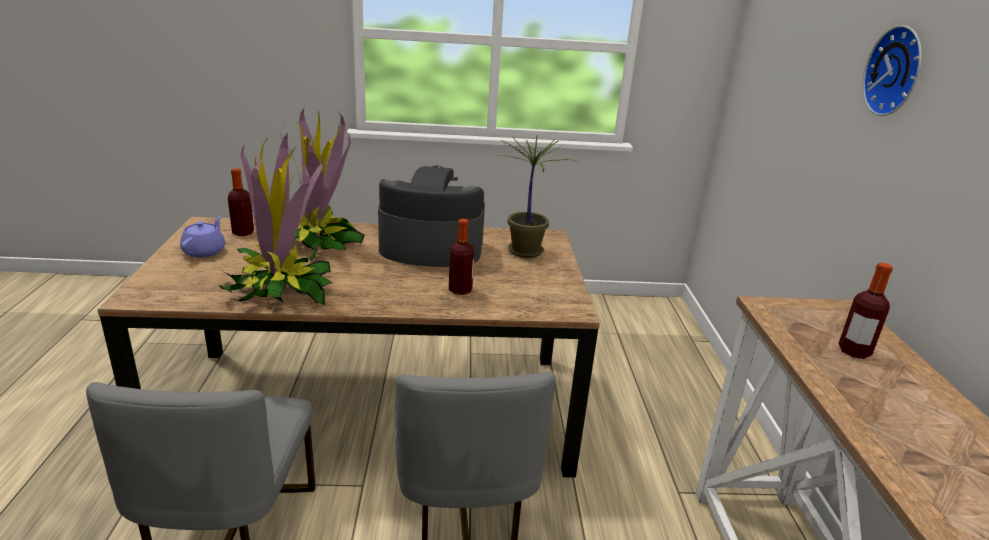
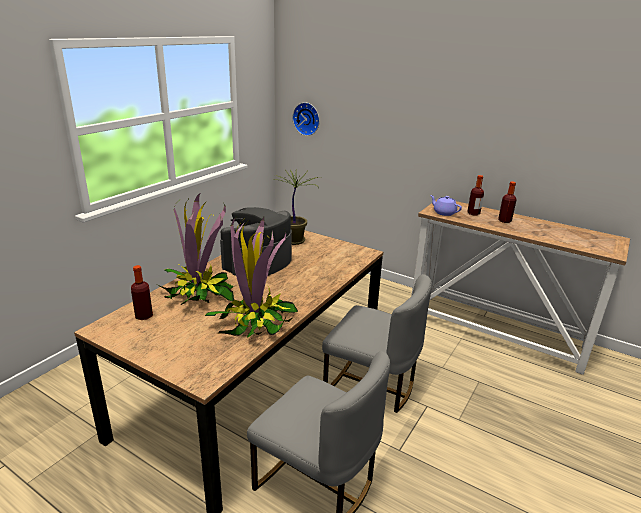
camera: 55 degrees left, 0 degrees up
purple teapot [180,216,225,258] -> purple teapot moved to [430,195,462,216]
bottle [449,219,474,295] -> bottle moved to [498,182,516,223]
wall clock [862,25,922,116] -> wall clock moved to [292,102,320,136]

